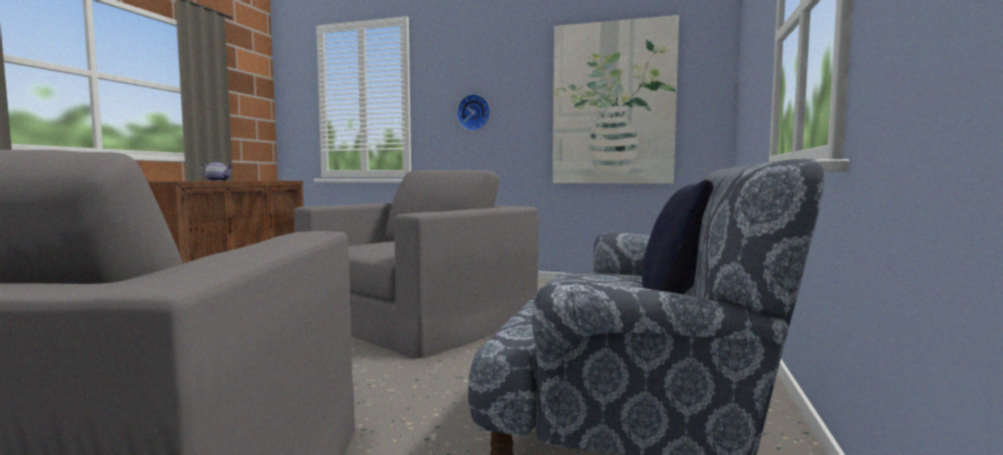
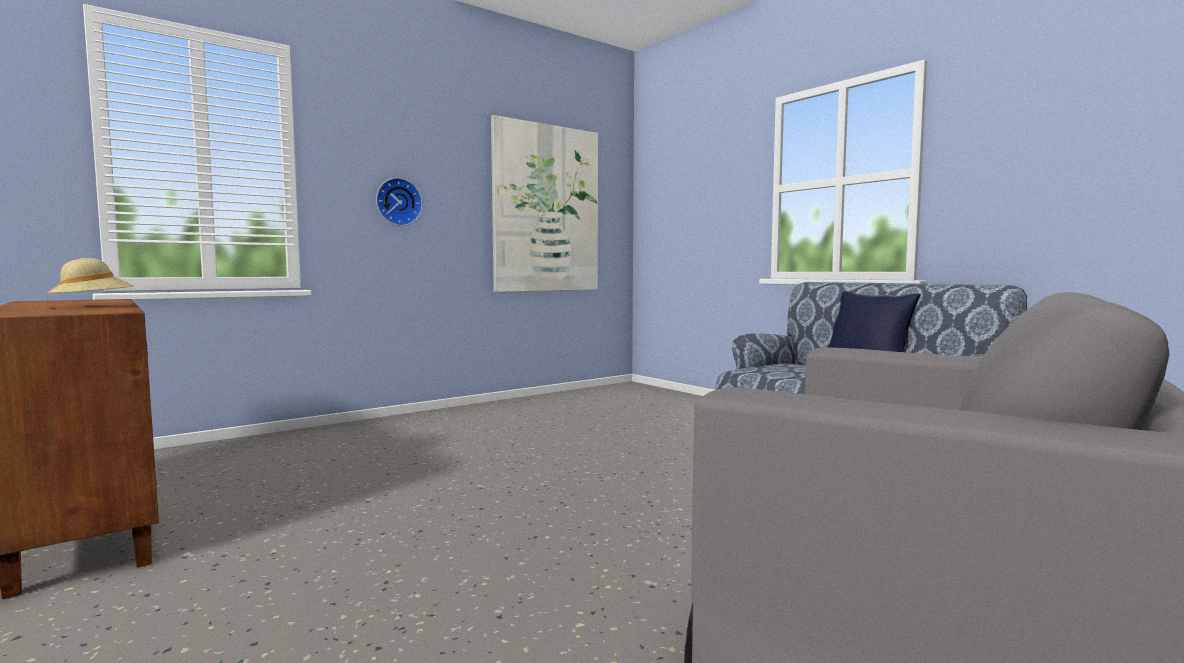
camera: 55 degrees left, 0 degrees up
teapot [200,160,234,181] -> beige hat [47,258,134,307]
grey armchair [294,170,539,359] -> none

